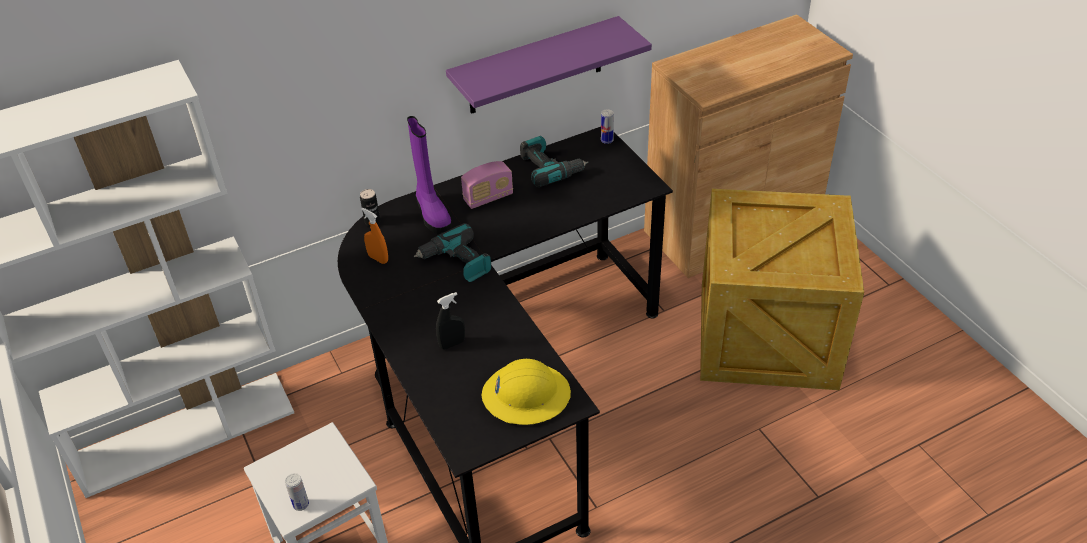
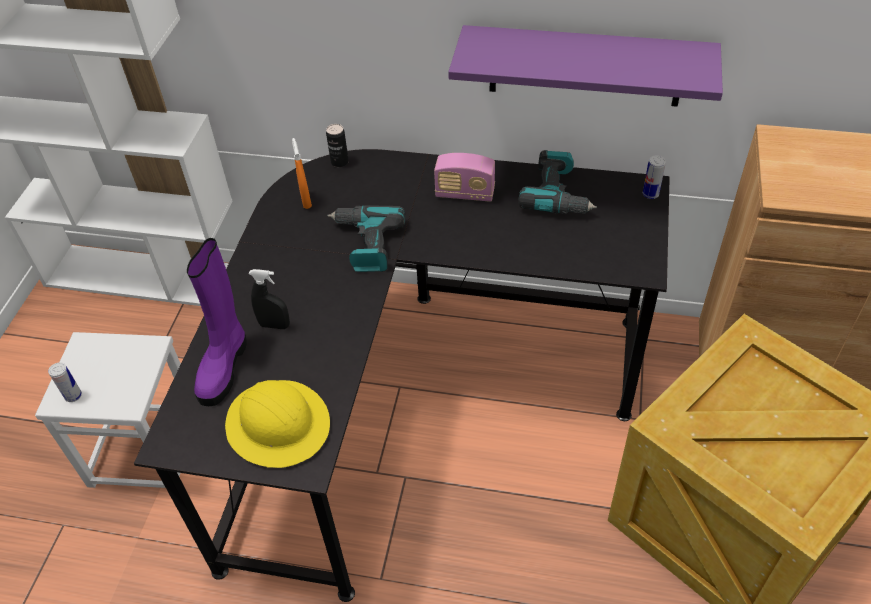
camera: 40 degrees right, 5 degrees up
purple boot [407,116,452,234] -> purple boot moved to [187,238,247,406]

